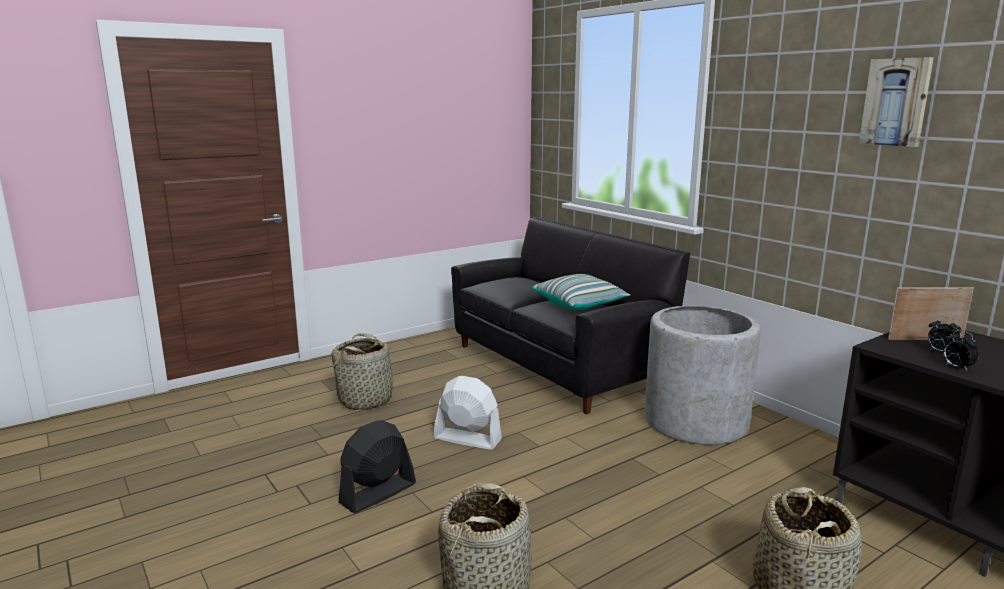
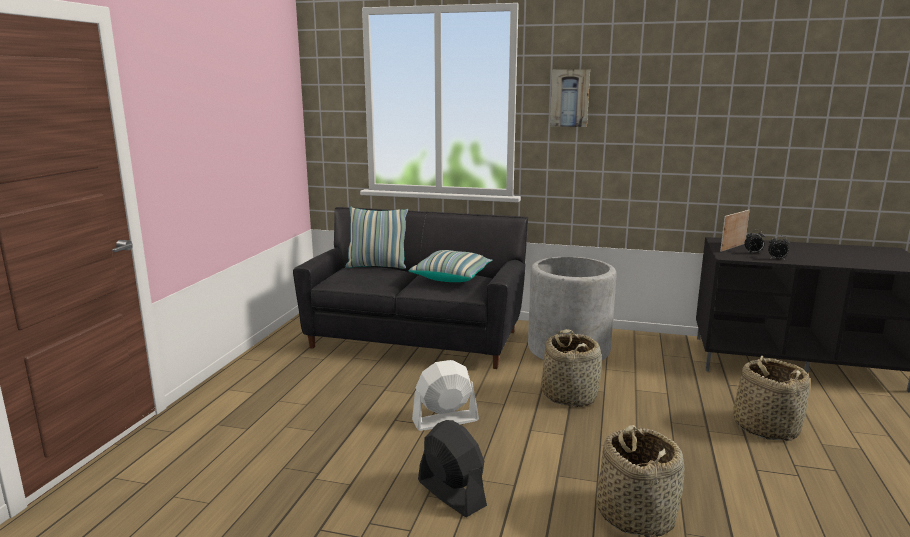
camera: 40 degrees left, 0 degrees up
basket [331,333,400,410] -> basket moved to [541,329,602,407]
black fan [338,420,416,513] -> black fan turned 135 degrees clockwise [418,420,487,517]
picture [859,57,934,147] -> picture moved to [550,69,590,127]
none -> pillow [345,207,408,269]

